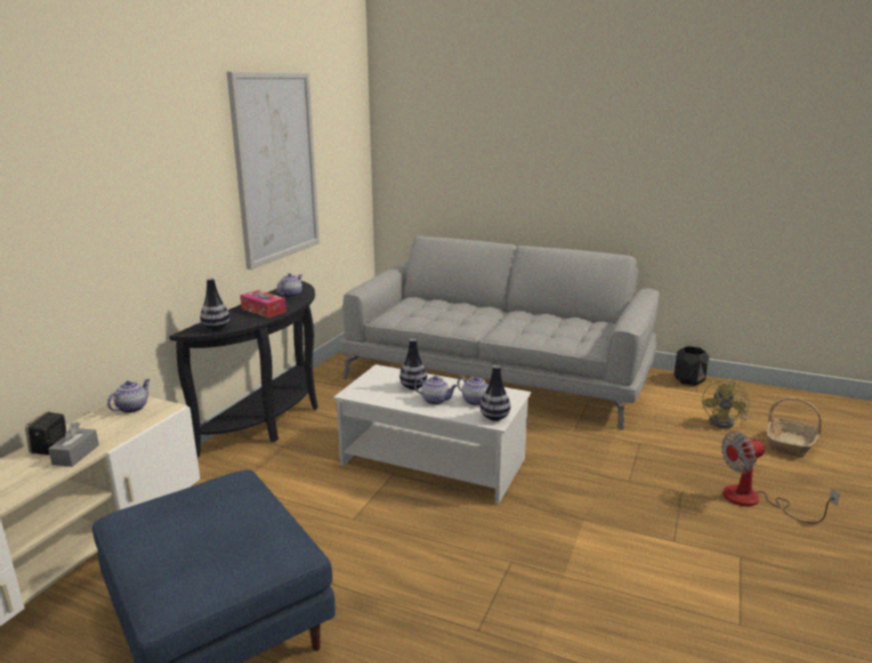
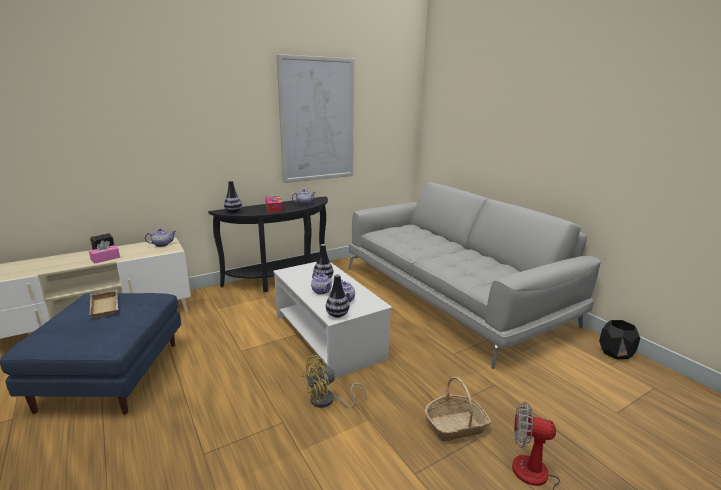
camera: 35 degrees right, 0 degrees up
grey tissue box [48,422,99,467] -> pink tissue box [89,240,120,264]
yellow fan [702,378,750,429] -> yellow fan moved to [302,355,366,408]
basket [767,398,822,458] -> basket moved to [425,377,491,441]
none -> beige tray [89,290,118,319]

